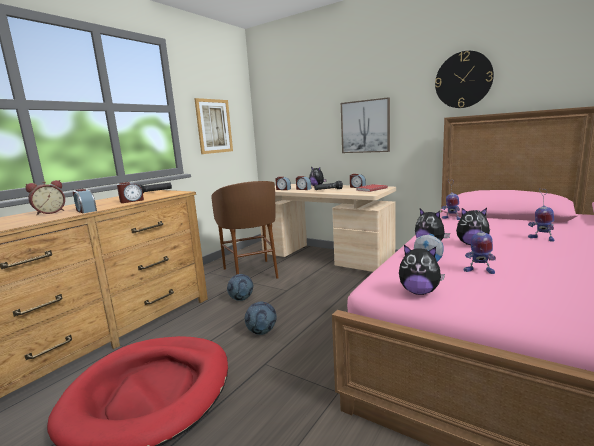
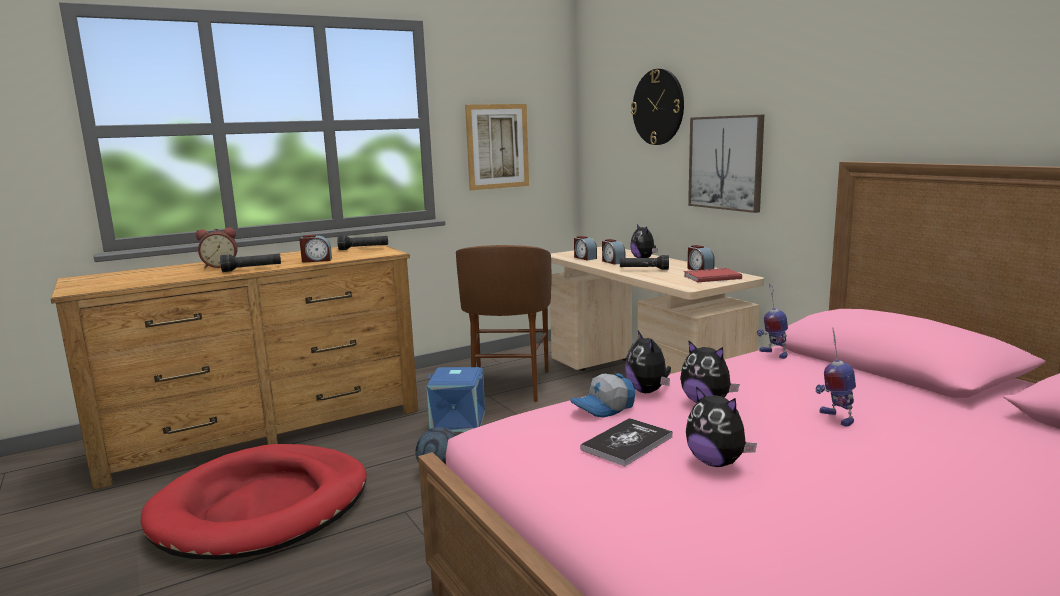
camera: 25 degrees right, 0 degrees up
alarm clock [73,189,97,213] -> black flashlight [220,254,281,272]
football [227,274,253,301] -> blue storage box [427,367,485,432]
plush toy [399,245,445,295] -> plush toy moved to [686,386,757,467]
wall clock [435,51,494,108] -> wall clock moved to [631,69,684,145]
toy robot [463,210,496,274] -> book [580,418,673,466]

